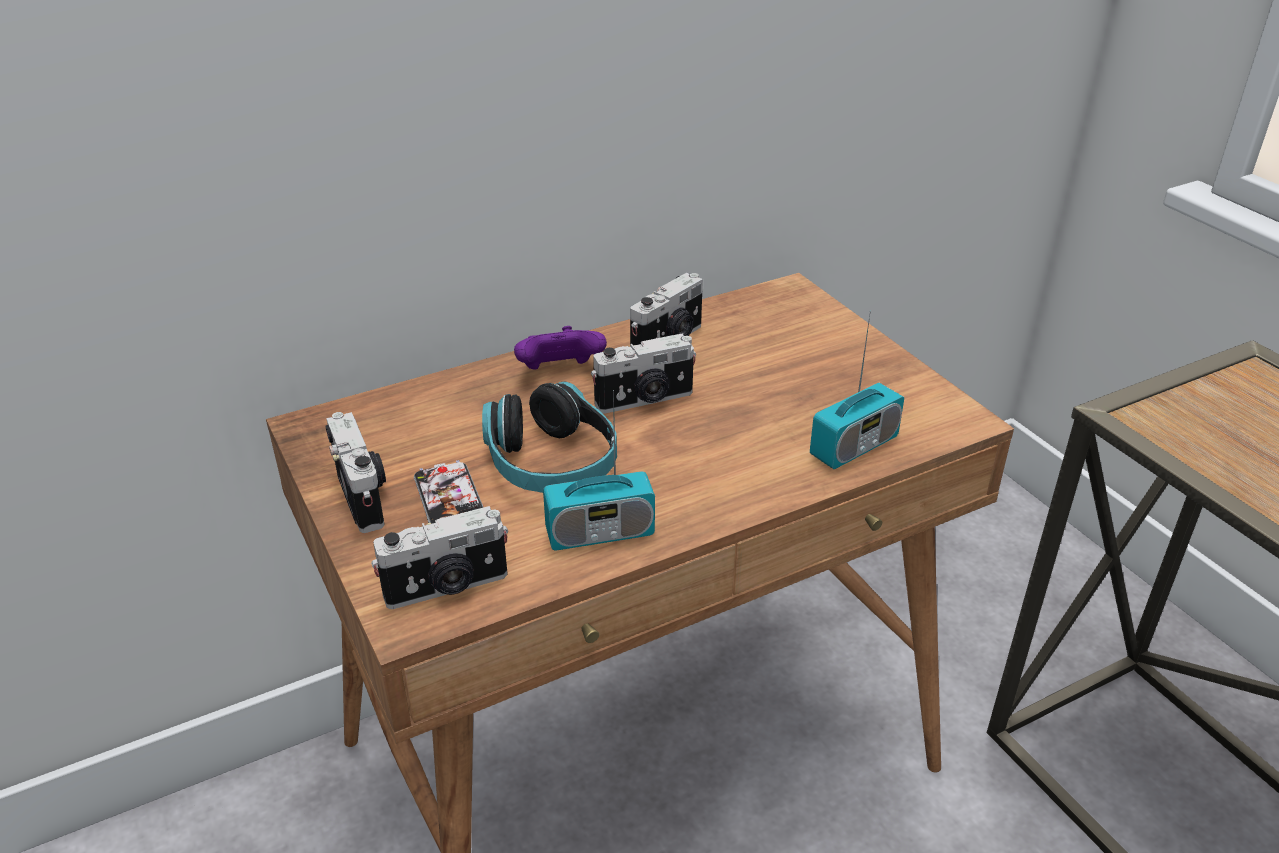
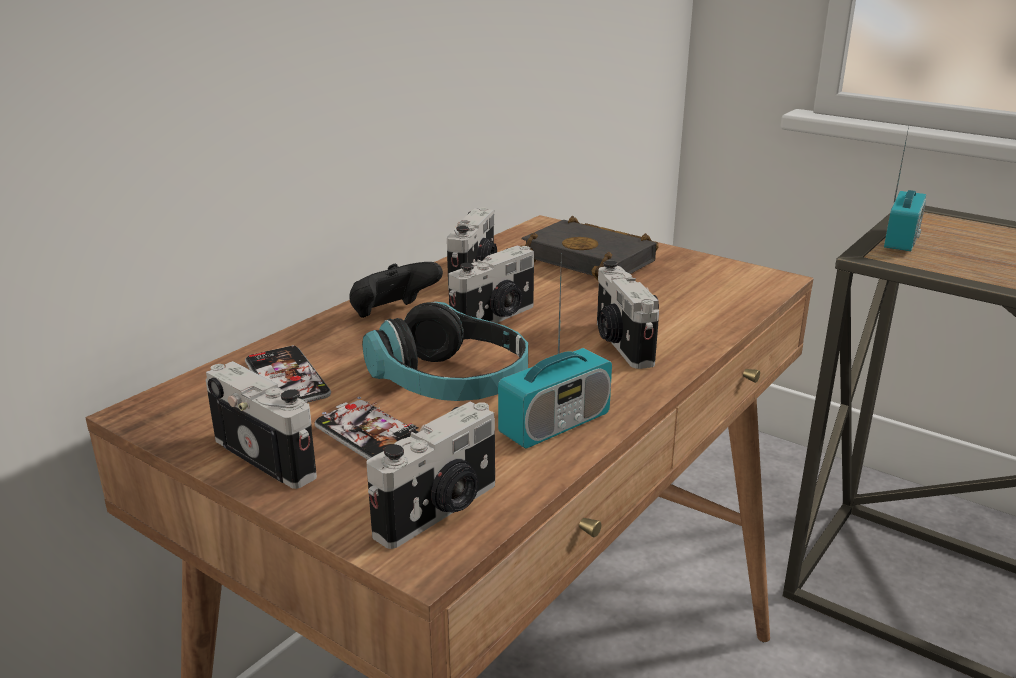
camera: 25 degrees left, 10 degrees down
purple game controller [514,326,607,370] -> black game controller [350,262,443,318]
radio [810,311,904,469] -> radio moved to [884,126,926,251]
none -> phone [245,345,331,403]
none -> black book [521,216,659,281]
none -> camera [597,260,659,369]

